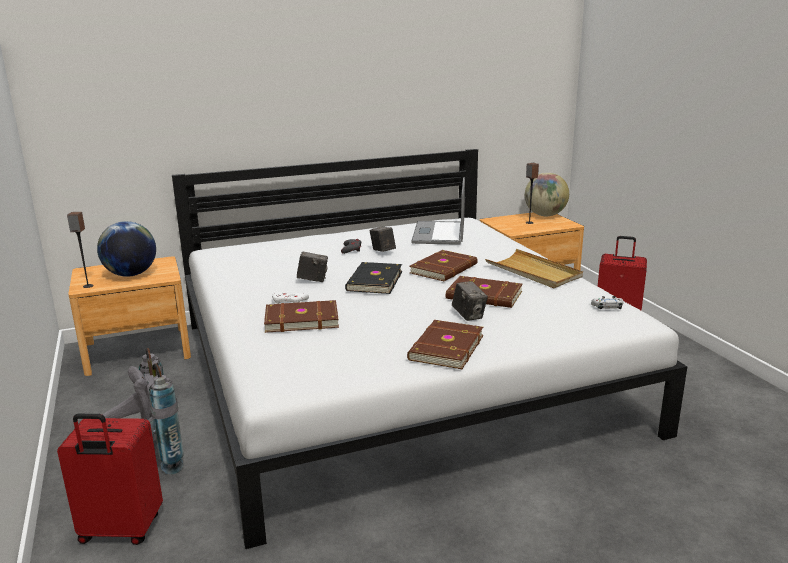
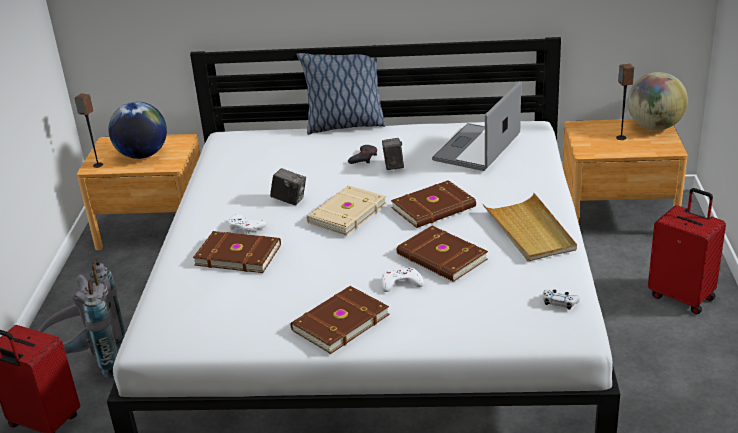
camera: 25 degrees right, 10 degrees up
black book [345,262,402,294] -> beige book [307,185,387,236]
camera [452,281,488,321] -> white game controller [381,268,424,292]
none -> pillow [296,45,386,135]

